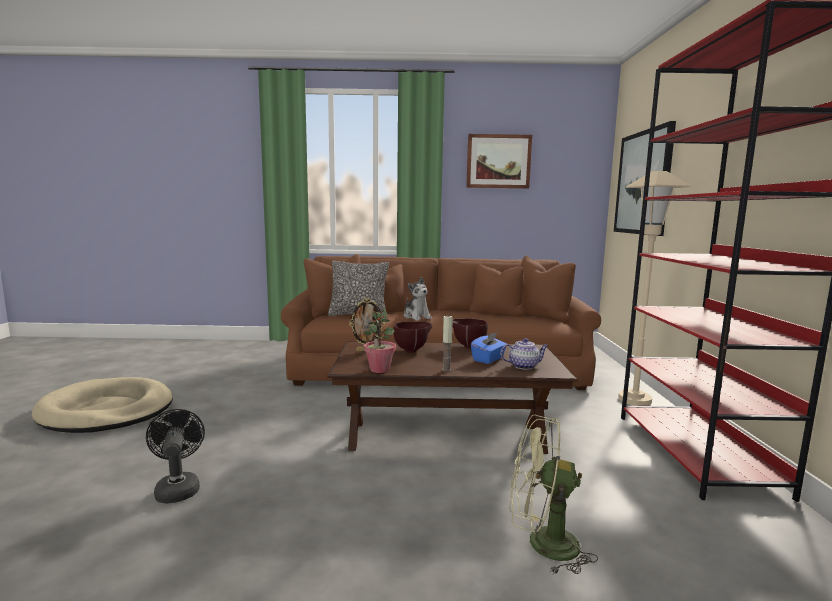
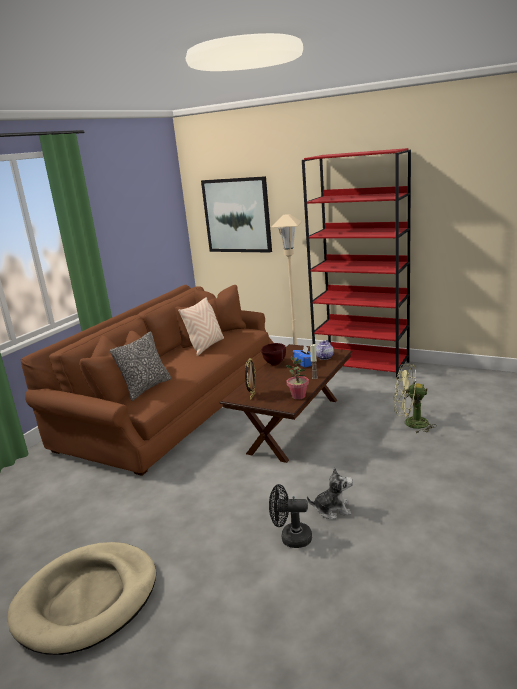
camera: 60 degrees left, 10 degrees up
brown bowl [393,321,432,352] -> none
plush toy [404,277,432,321] -> plush toy moved to [307,468,353,519]
picture [466,134,532,189] -> none
green fan [510,414,598,575] -> green fan turned 60 degrees clockwise [394,364,437,434]
none -> beige pillow [178,297,224,356]

